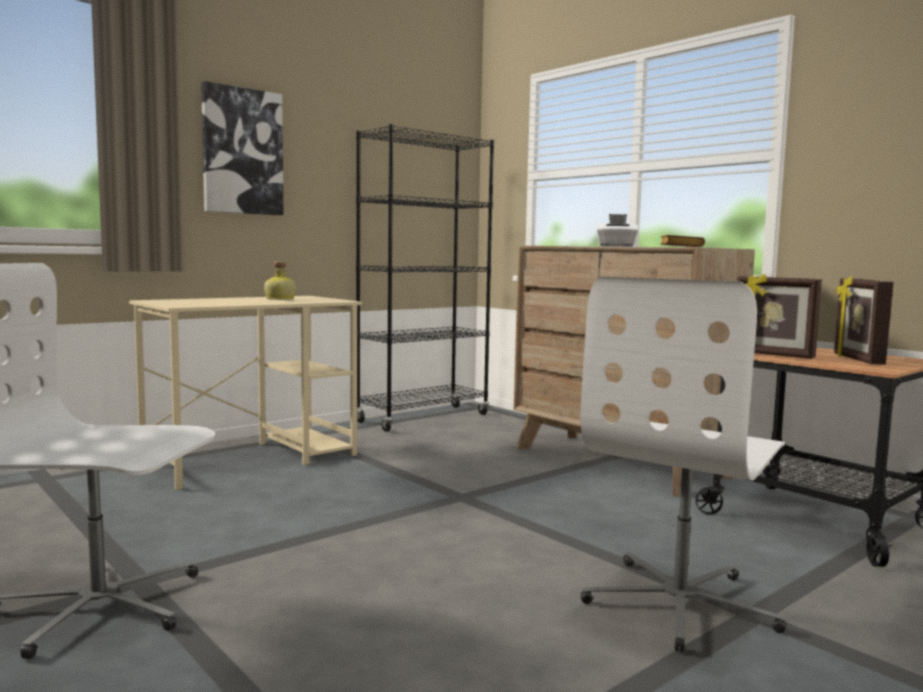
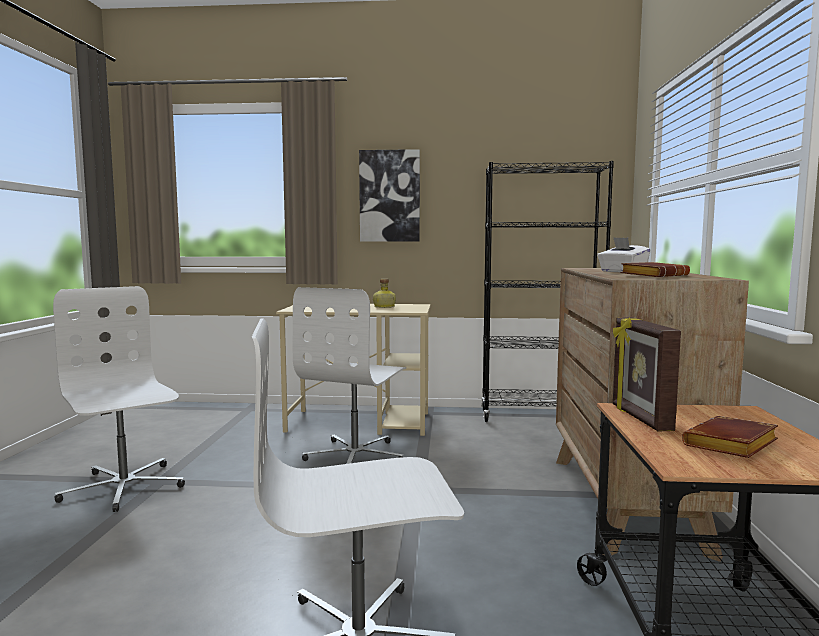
camera: 45 degrees right, 0 degrees up
picture frame [834,276,894,365] -> brown book [682,416,778,458]
none -> white office chair [293,287,406,464]

